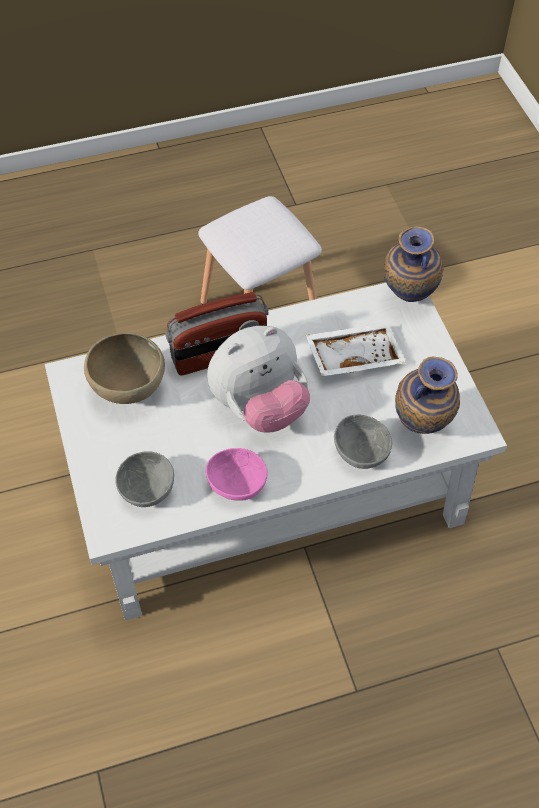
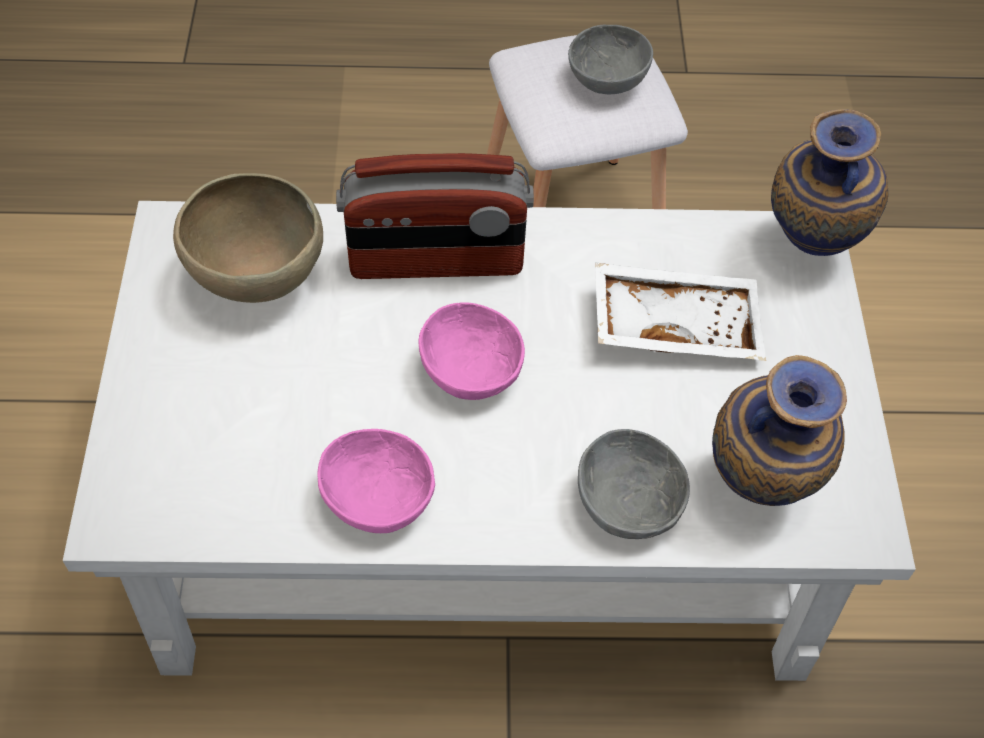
camera: 15 degrees right, 0 degrees up
grey bowl [115,452,174,507] -> grey bowl moved to [568,25,653,94]
plush toy [207,326,310,433] -> pink bowl [419,302,525,400]

